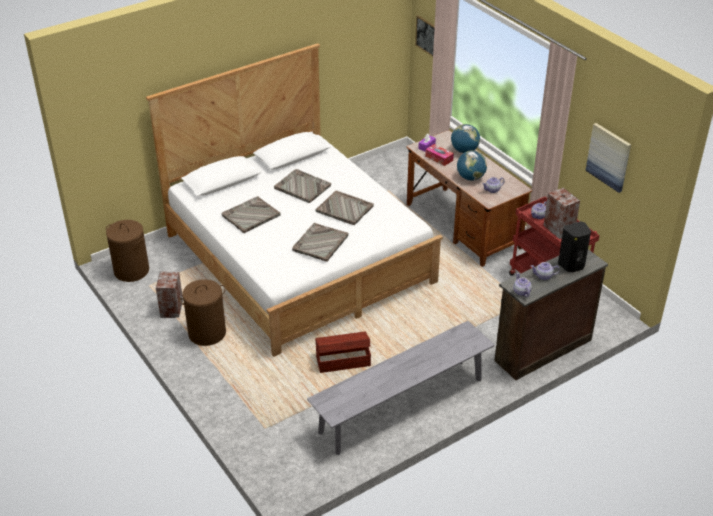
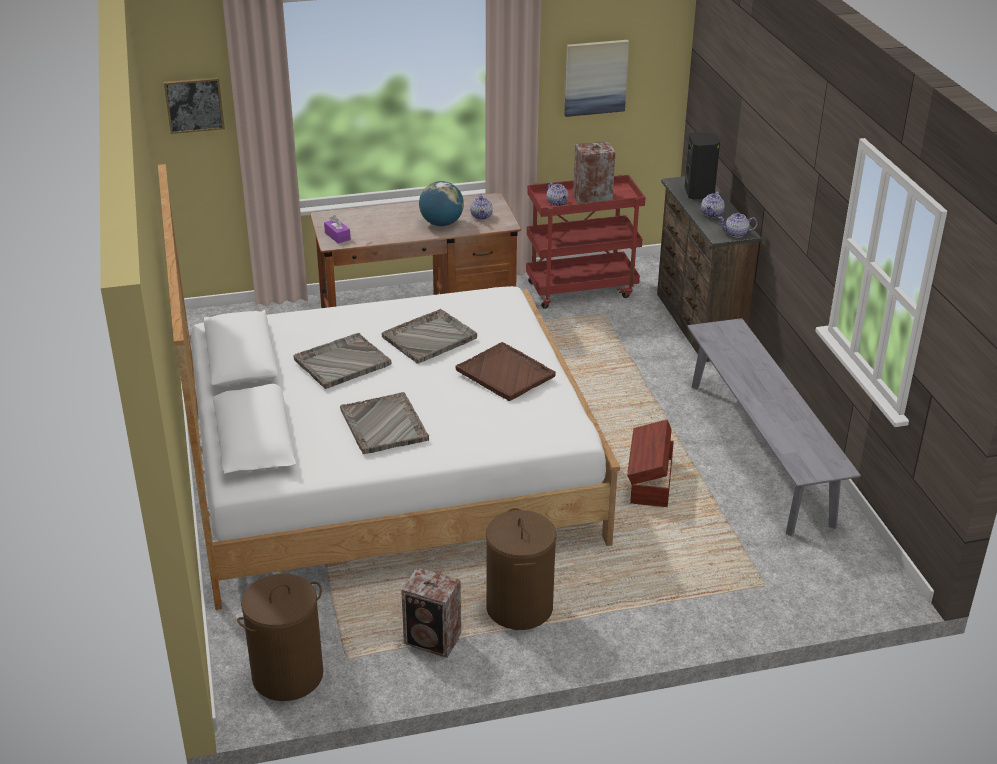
camera: 70 degrees left, 5 degrees down
grey tray [292,223,348,262] -> brown tray [455,342,556,401]
tissue box [425,144,454,166] -> none
globe [451,124,480,153] -> none

